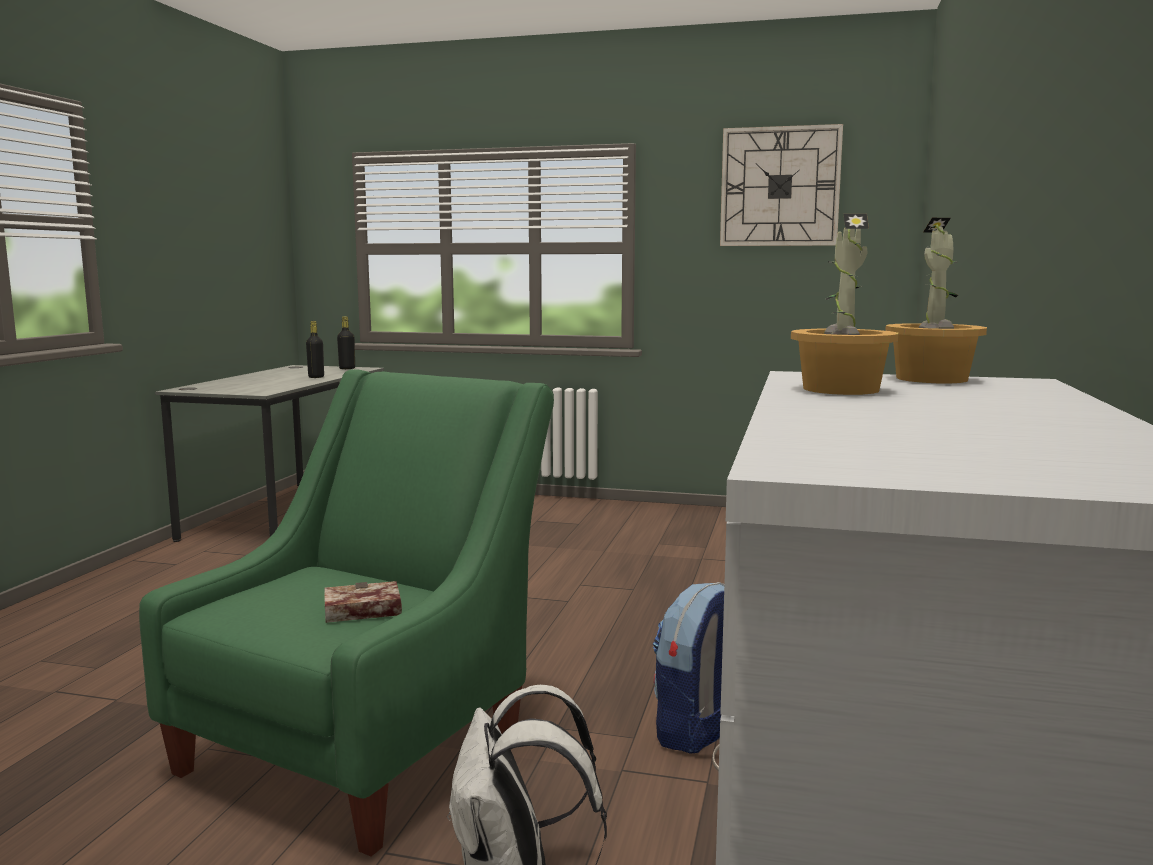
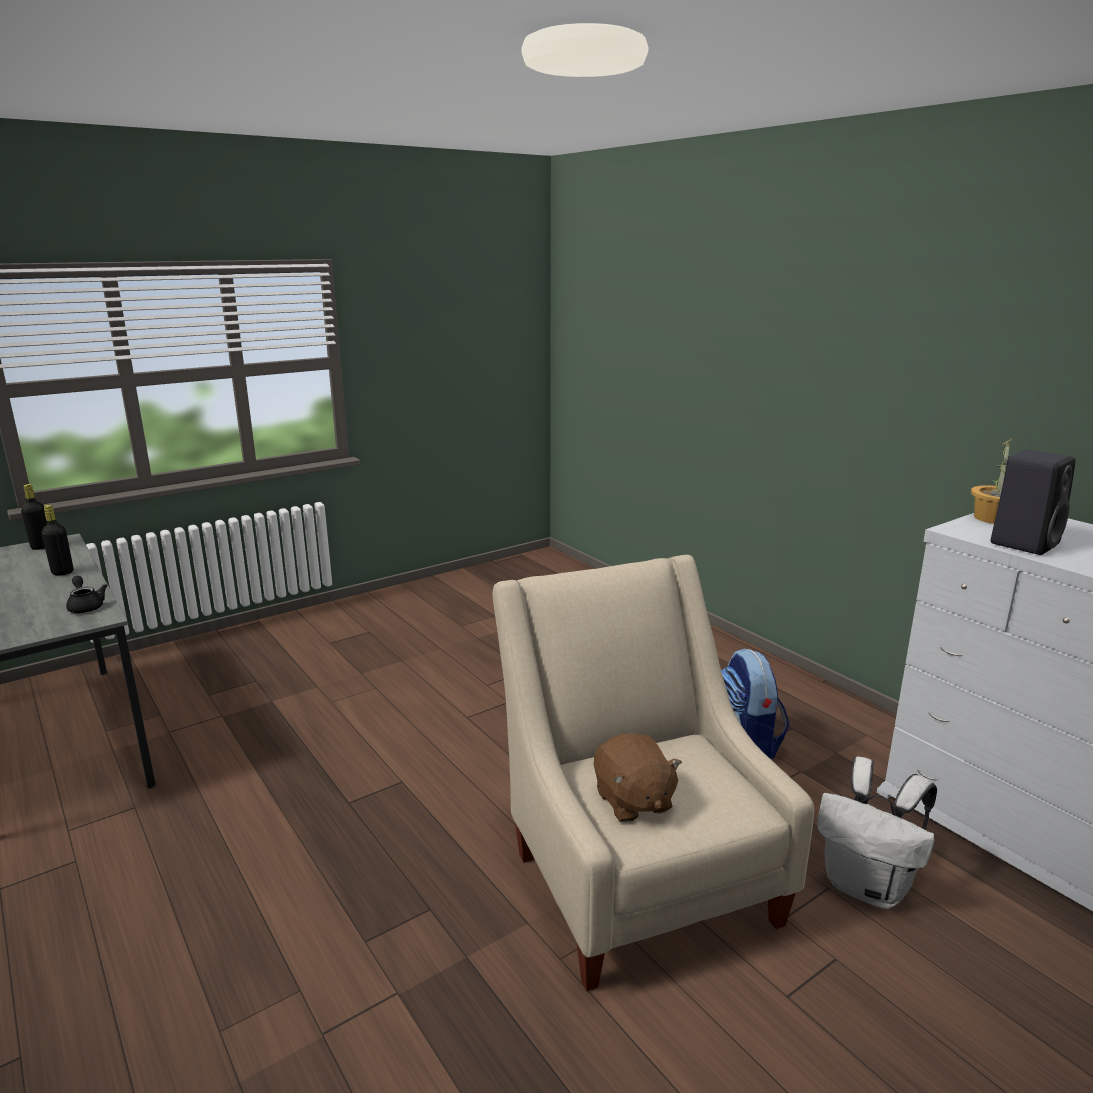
camera: 50 degrees left, 10 degrees up
green armchair [139,369,554,856] -> beige armchair [493,555,814,991]
book [324,581,402,623] -> none
wall clock [720,124,843,246] -> none
potted plant [791,214,898,395] -> black speaker [991,450,1076,555]
none -> black teapot [66,576,108,613]
none -> brown plush toy [594,733,682,823]

